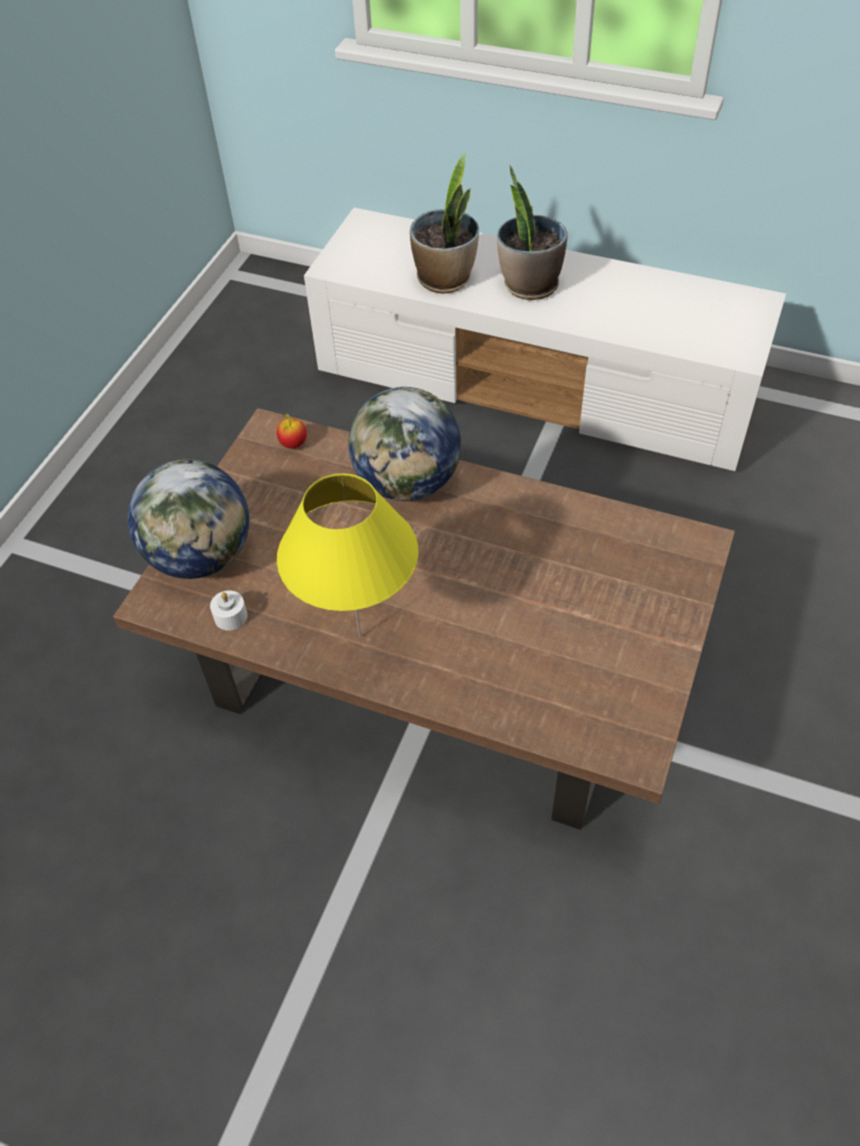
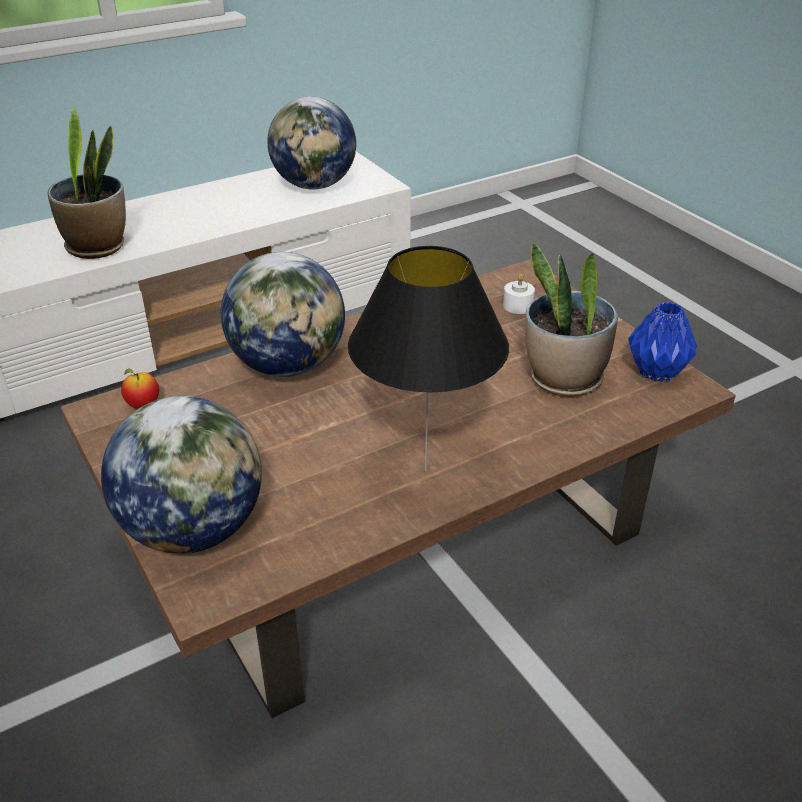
camera: 55 degrees left, 15 degrees down
white candle [210,590,248,630] -> white candle moved to [503,274,535,314]
yellow table lamp [277,474,419,638] -> black table lamp [348,246,509,472]
potted plant [497,165,567,300] -> potted plant moved to [525,243,618,397]
none -> globe [267,97,356,190]
none -> blue vase [628,302,697,382]

